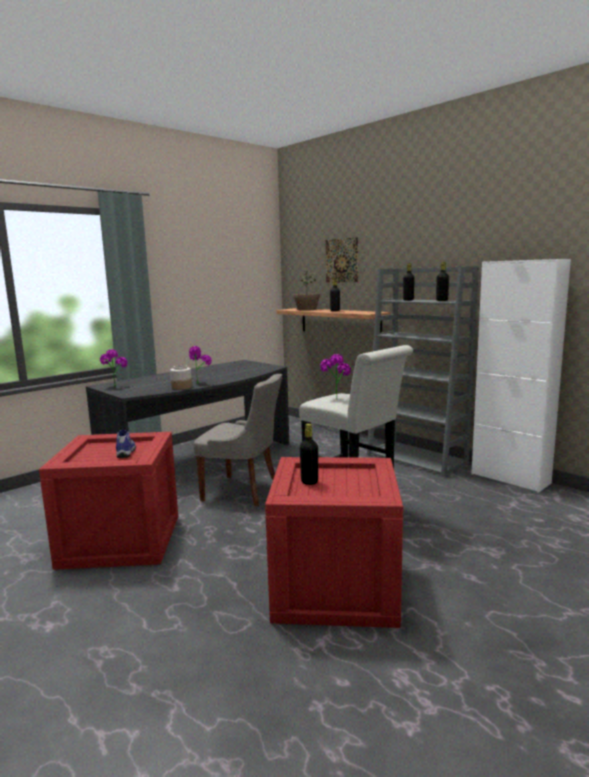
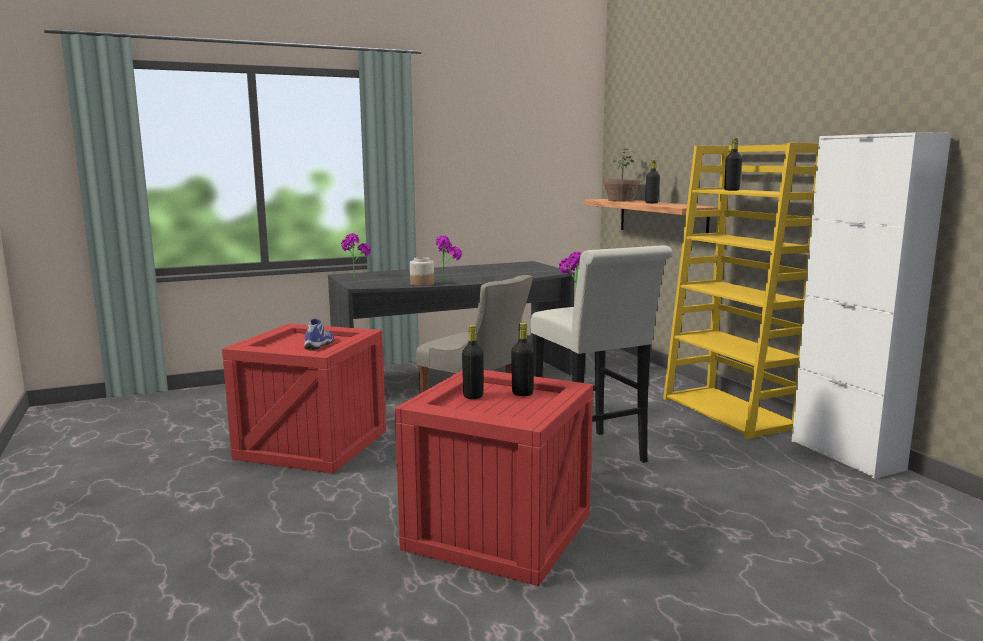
camera: 20 degrees right, 0 degrees up
picture [326,237,358,282] -> none
grey bookcase [367,266,479,477] -> yellow bookcase [663,143,819,439]
black bottle [436,262,449,301] -> black bottle moved to [511,323,534,396]

